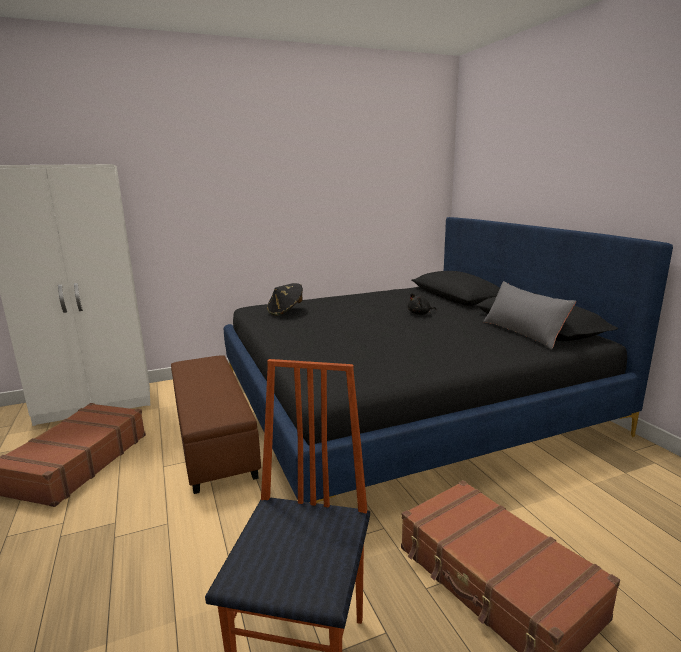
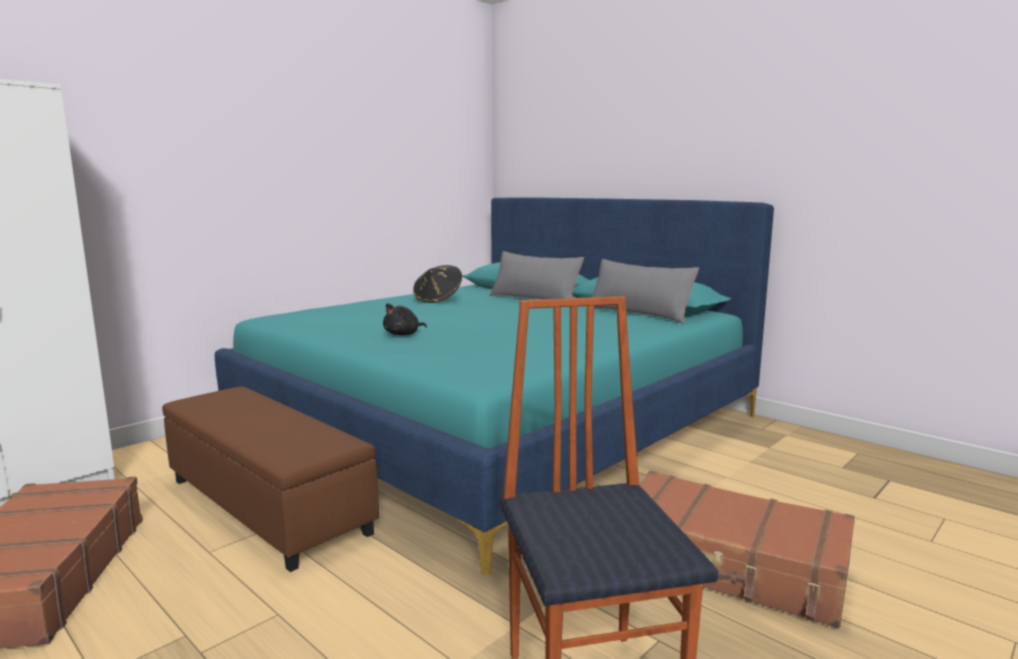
camera: 25 degrees left, 5 degrees down
black bed [224,217,673,503] -> turquoise bed [215,197,774,576]
black hat [267,283,303,315] -> black hat moved to [413,265,462,303]
black plush toy [408,293,437,315] -> black plush toy moved to [383,303,427,335]
none -> grey pillow [489,251,584,299]

